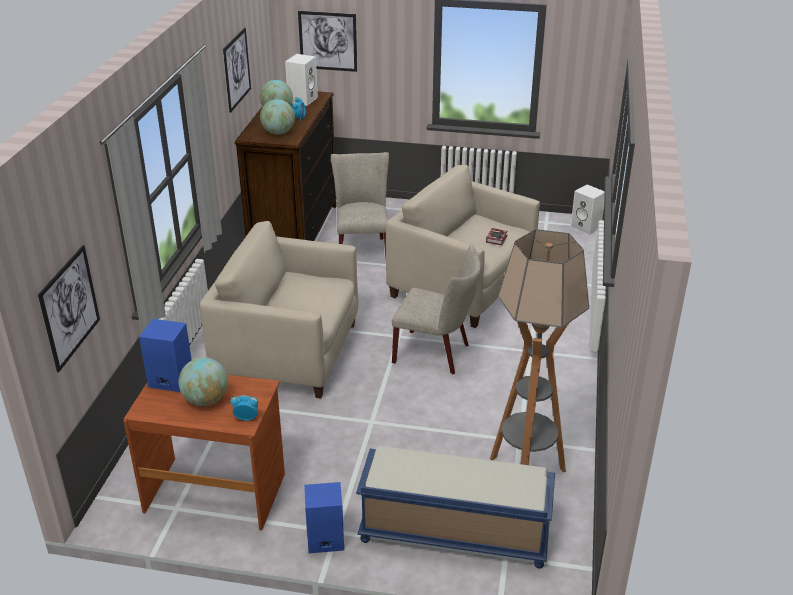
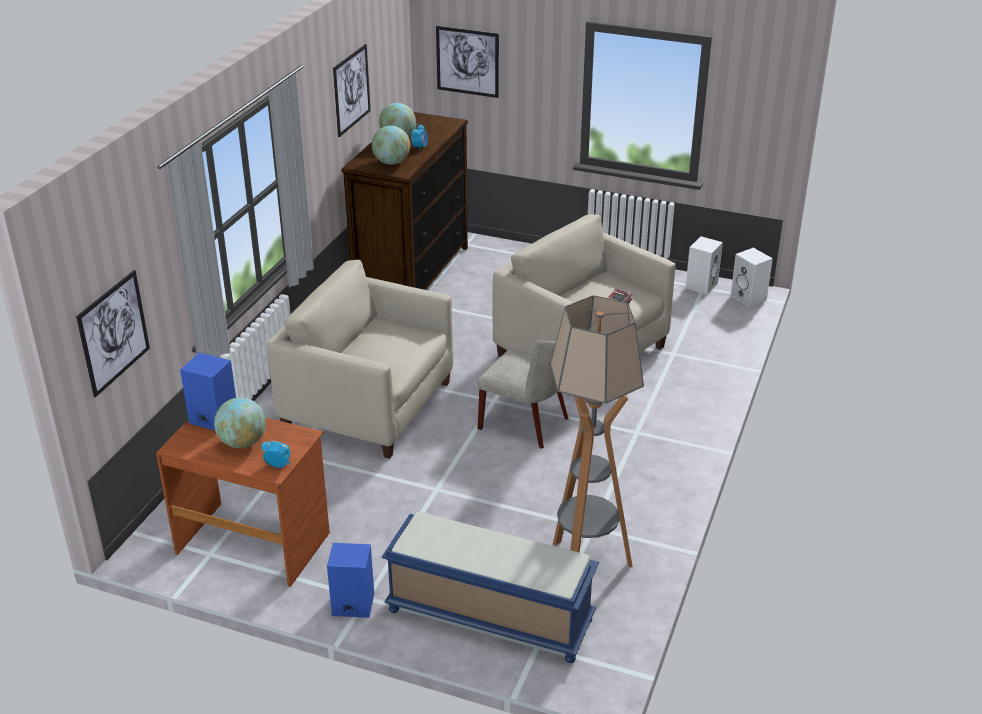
camera: 10 degrees right, 0 degrees up
white speaker [285,54,318,106] -> white speaker moved to [686,236,723,295]
beige chair [331,152,389,256] -> none

